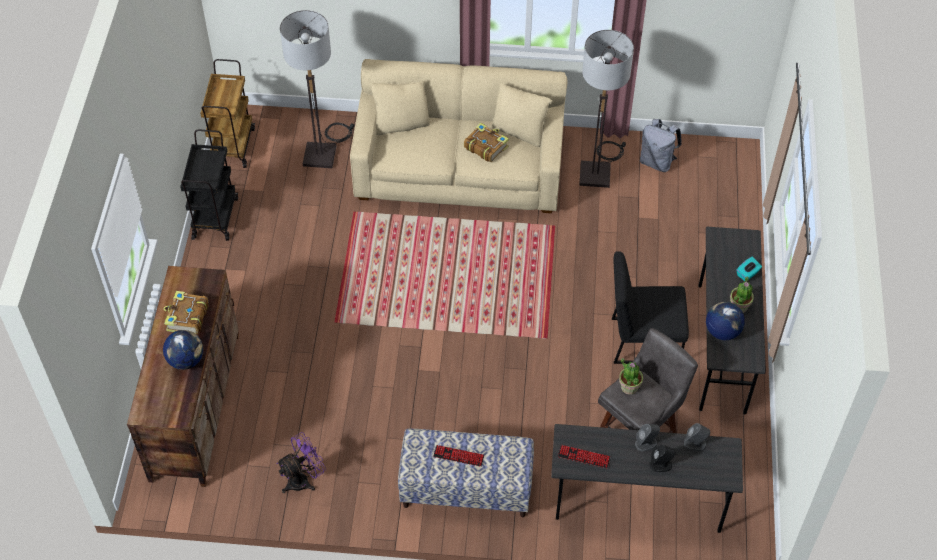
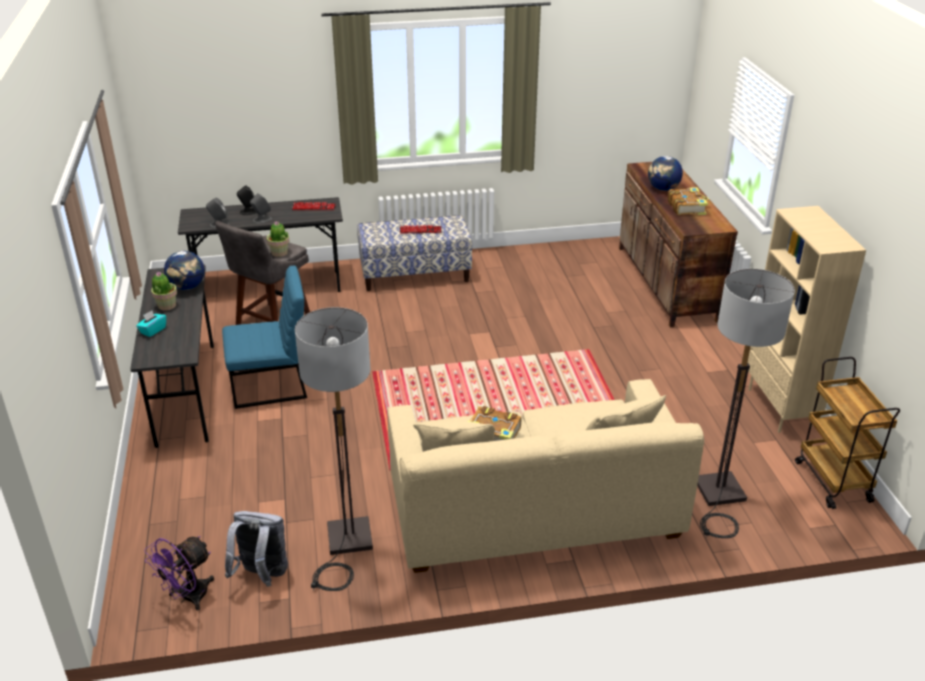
camera: 165 degrees right, 20 degrees down
black cart [180,129,238,241] -> beige bookcase [748,206,866,433]
purple fan [276,432,326,493] -> purple fan moved to [144,536,214,611]
black chair [612,251,689,364] -> blue chair [222,266,307,409]

